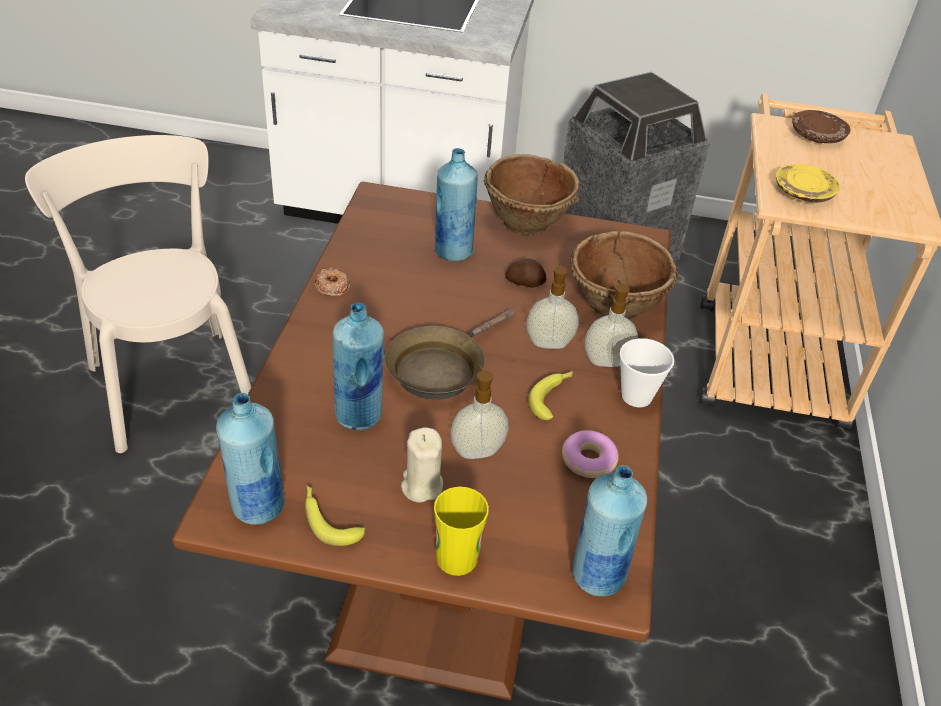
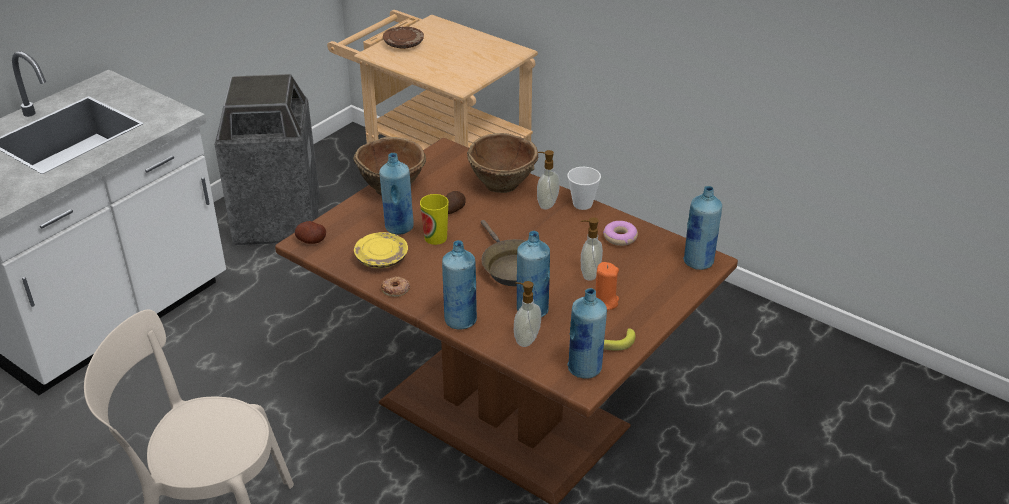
camera: 60 degrees left, 5 degrees down
beige candle [401,427,443,503] -> orange candle [596,262,619,310]
cup [434,487,489,576] -> cup moved to [420,194,449,245]
soap dispenser [527,262,579,349] -> soap dispenser moved to [514,281,541,347]
banana [528,371,573,420] -> none
yellow plate [776,164,840,203] -> yellow plate moved to [354,232,408,268]
none -> potato [295,221,326,244]
none -> blue bottle [442,240,477,330]

